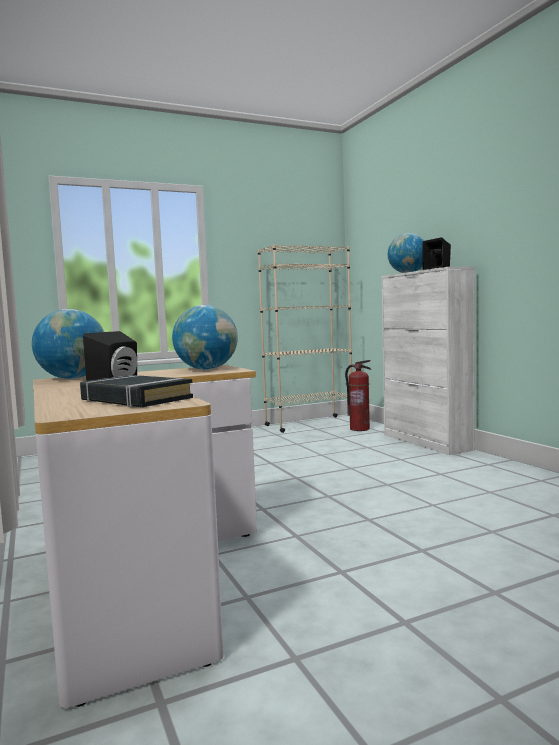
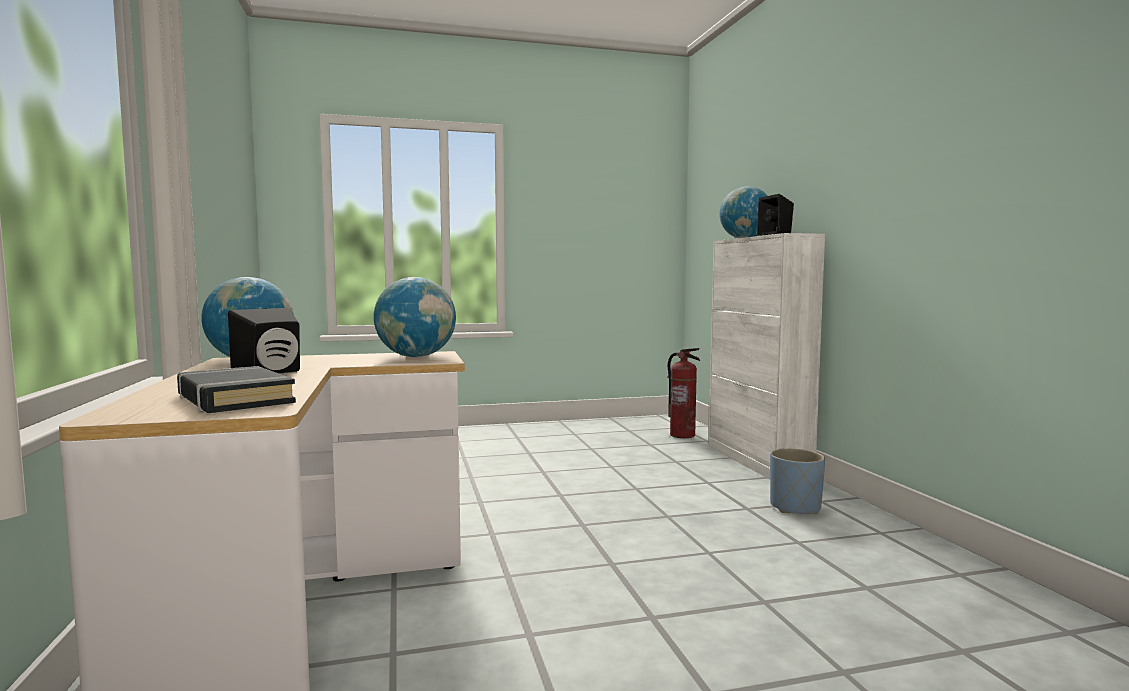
camera: 10 degrees right, 0 degrees up
beige bookcase [258,244,352,433] -> none
none -> blue planter [770,448,825,514]

